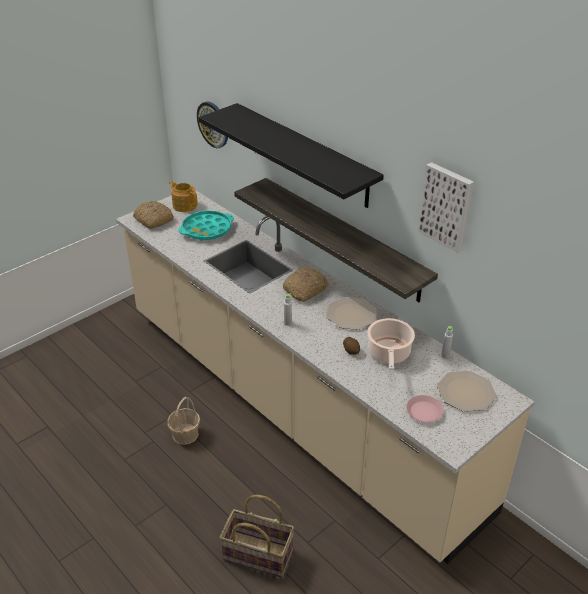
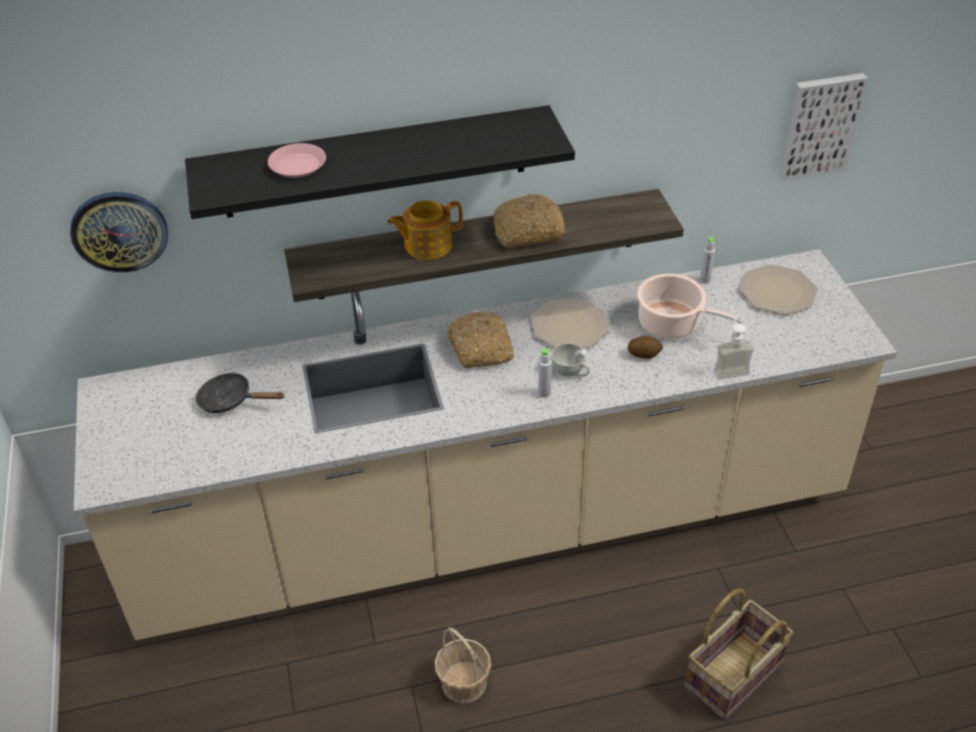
camera: 60 degrees left, 5 degrees up
bread [133,201,174,229] -> bread moved to [494,194,565,248]
teapot [169,181,198,212] -> teapot moved to [387,200,463,260]
turquoise tray [179,210,234,241] -> black frying pan [196,372,285,413]
pink plate [406,395,444,423] -> pink plate moved to [268,143,326,178]
picture [418,162,474,253] -> picture moved to [779,73,868,181]
none -> white cup [551,343,590,376]
none -> soap dispenser [713,314,754,380]

